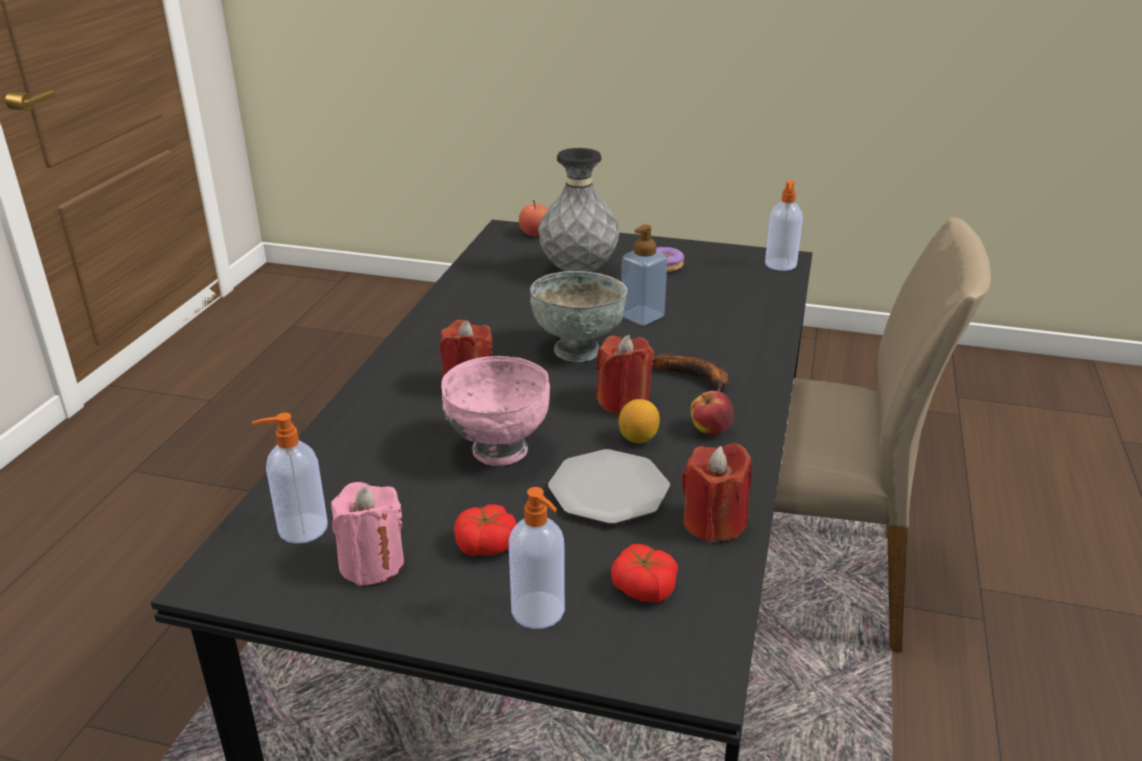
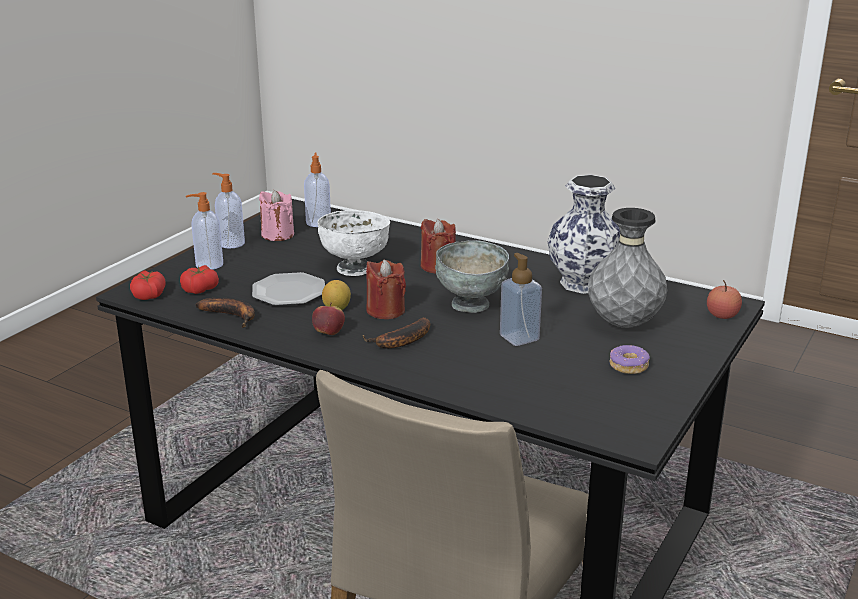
camera: 105 degrees right, 5 degrees down
pink bowl [441,356,550,466] -> white bowl [317,210,390,276]
tomato [454,504,516,556] -> tomato moved to [130,271,165,300]
red candle [681,443,752,543] -> banana [196,298,255,328]
soap dispenser [765,180,803,271] -> soap dispenser moved to [212,173,245,248]
none -> vase [548,175,620,294]

